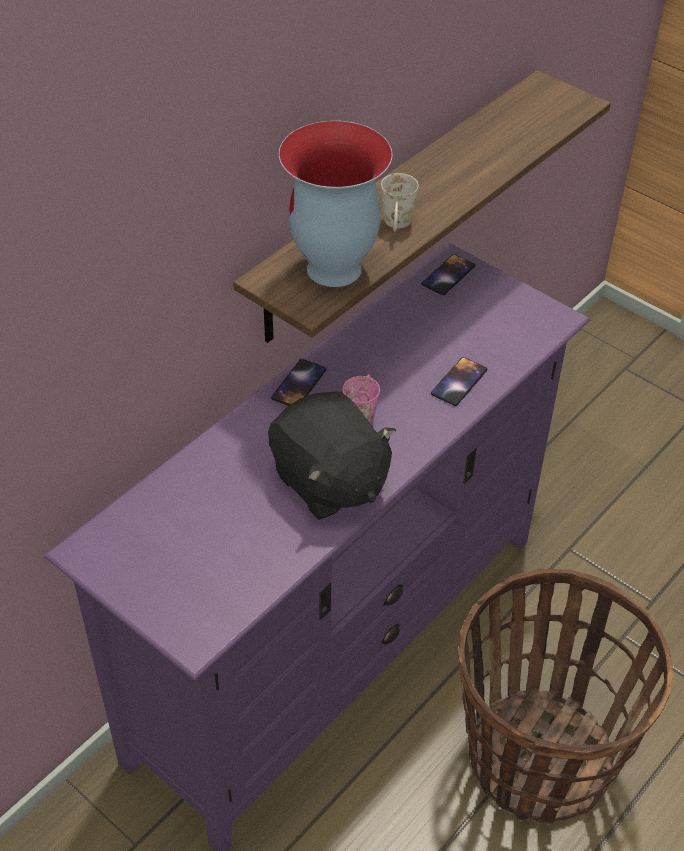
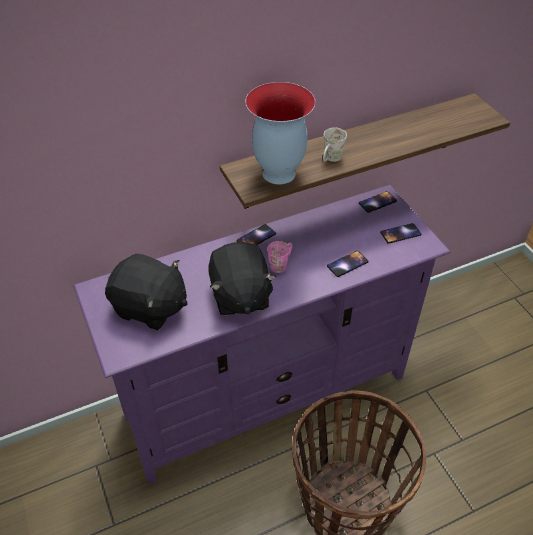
camera: 25 degrees right, 0 degrees up
none -> black plush toy [105,253,188,330]
none -> phone [380,223,421,244]

